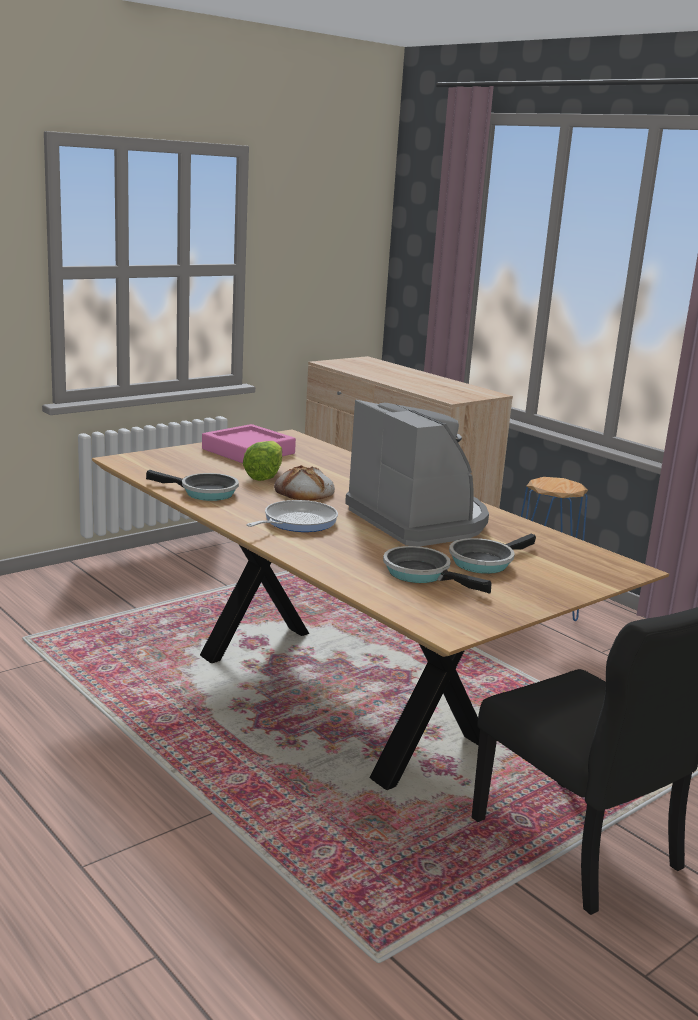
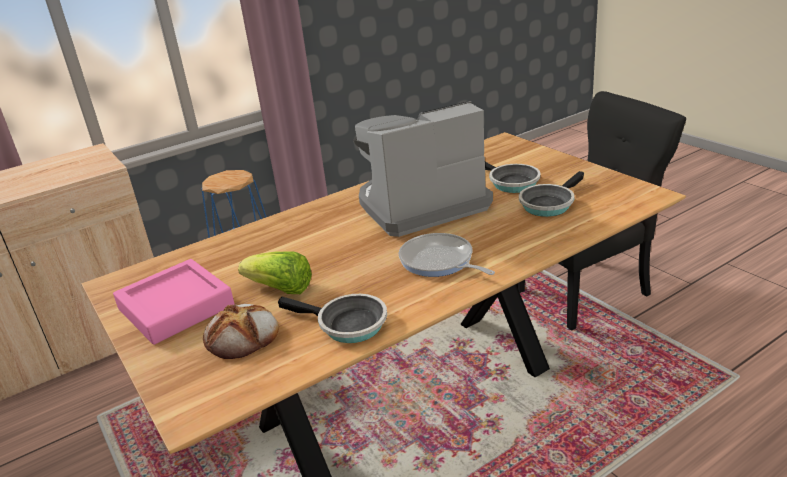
camera: 80 degrees left, 10 degrees up
frying pan [146,470,239,501] -> frying pan turned 90 degrees clockwise [278,294,387,343]
bread [274,465,335,501] -> bread moved to [203,304,279,359]

